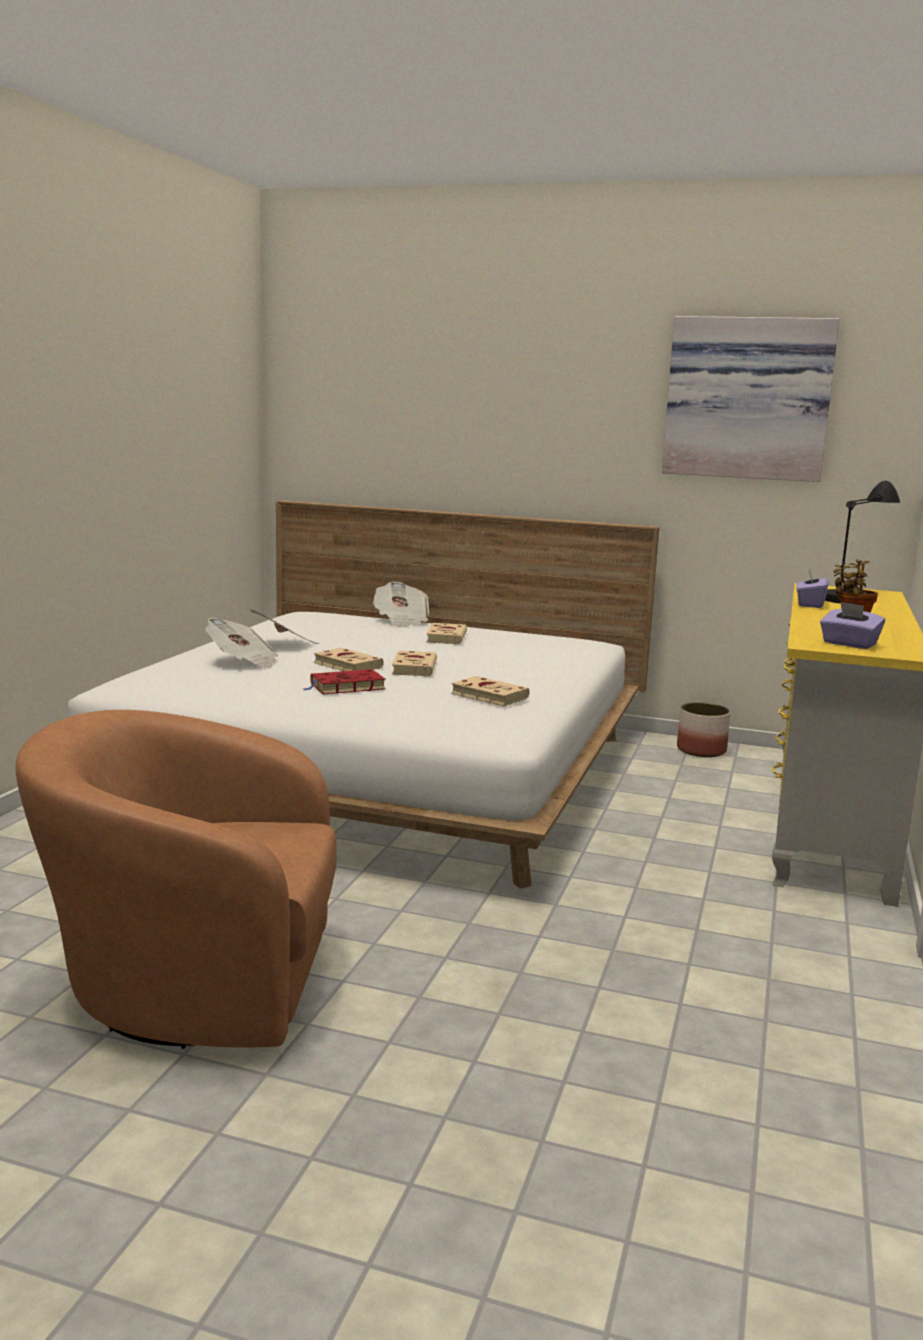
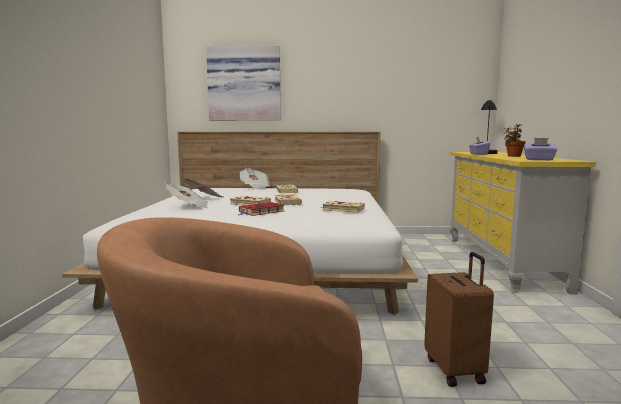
camera: 15 degrees left, 5 degrees down
picture [662,316,839,482] -> picture moved to [206,45,281,120]
planter [677,702,730,757] -> none
none -> brown suitcase [424,252,494,387]

